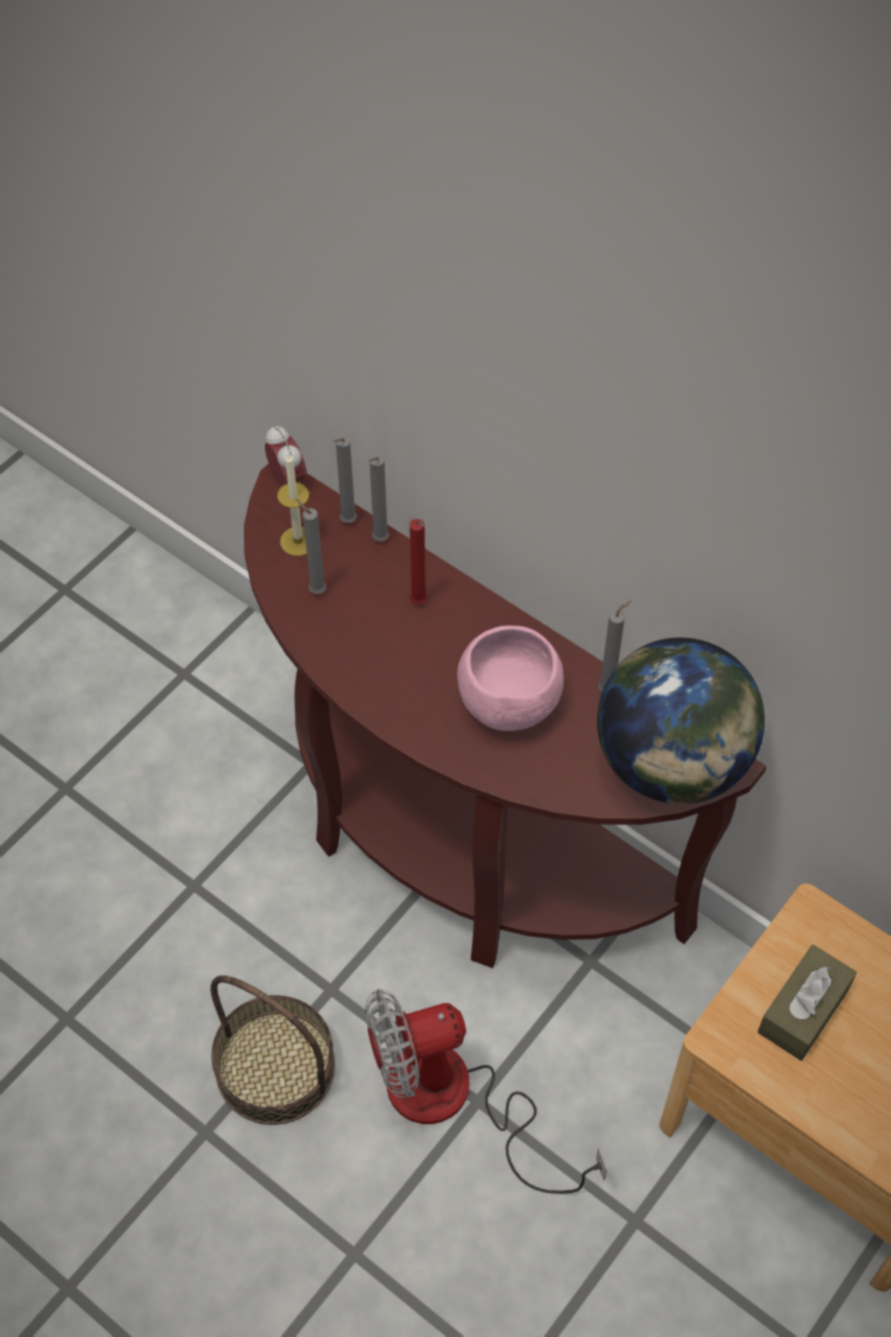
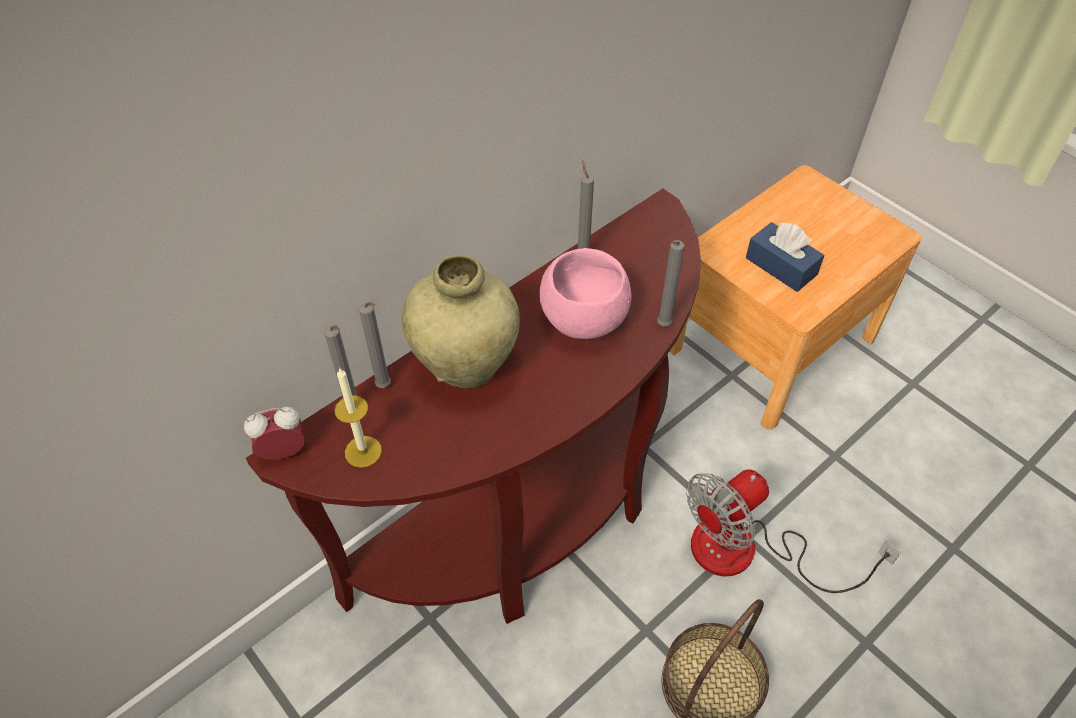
camera: 80 degrees left, 5 degrees down
grey candle [296,498,326,594] -> grey candle moved to [657,240,684,326]
fan [365,989,607,1194] -> fan turned 60 degrees clockwise [686,469,900,593]
red candle [410,519,427,605] -> beige vase [402,255,520,388]
globe [597,637,765,804] -> none
brown tissue box [758,945,857,1061] -> blue tissue box [746,222,824,292]

